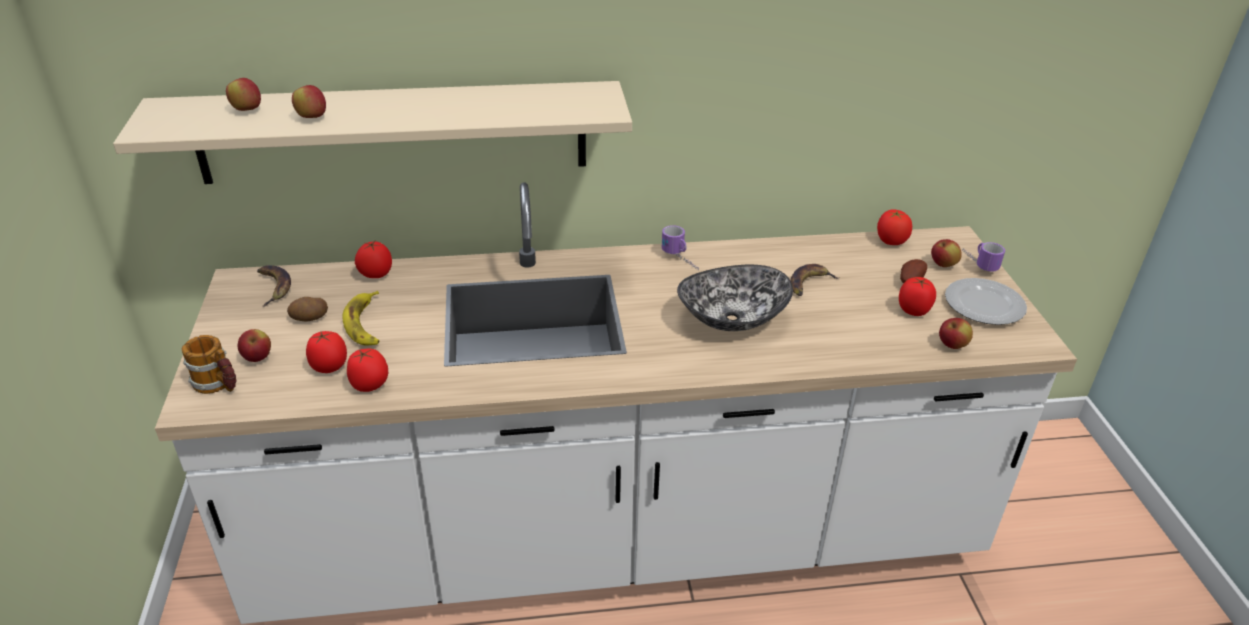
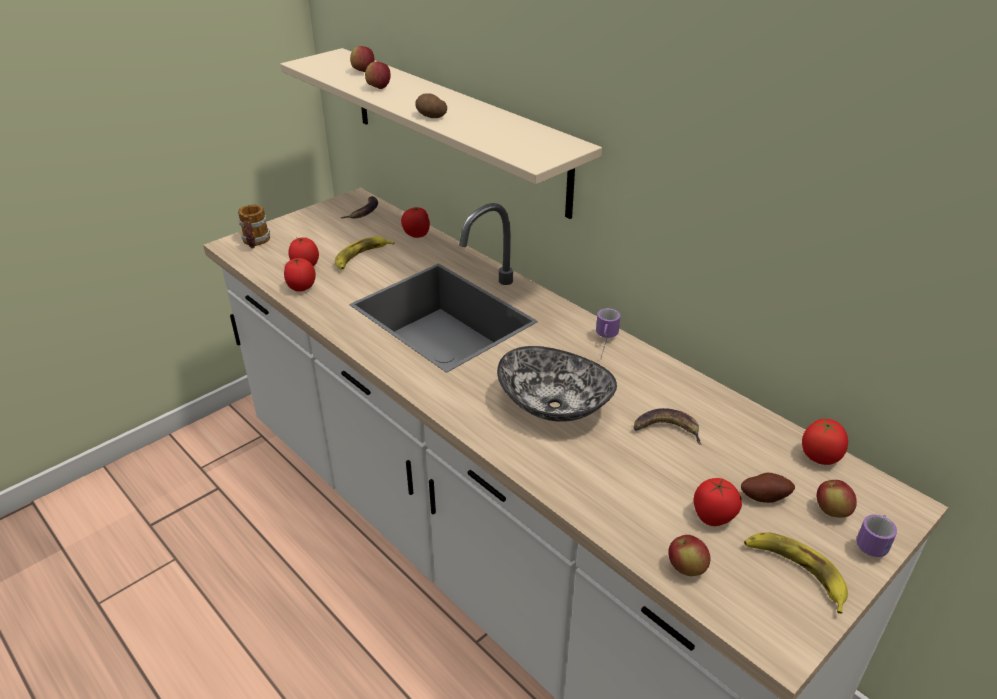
camera: 55 degrees right, 0 degrees up
apple [238,329,271,362] -> none
potato [287,297,328,322] -> potato moved to [415,93,447,118]
plate [945,278,1027,325] -> banana [744,532,848,614]

